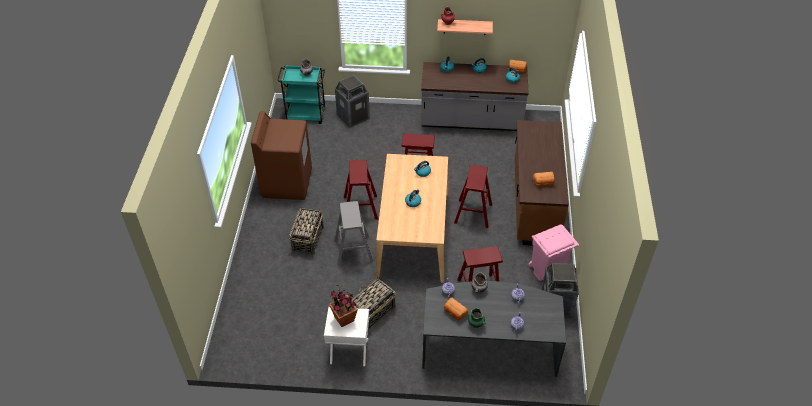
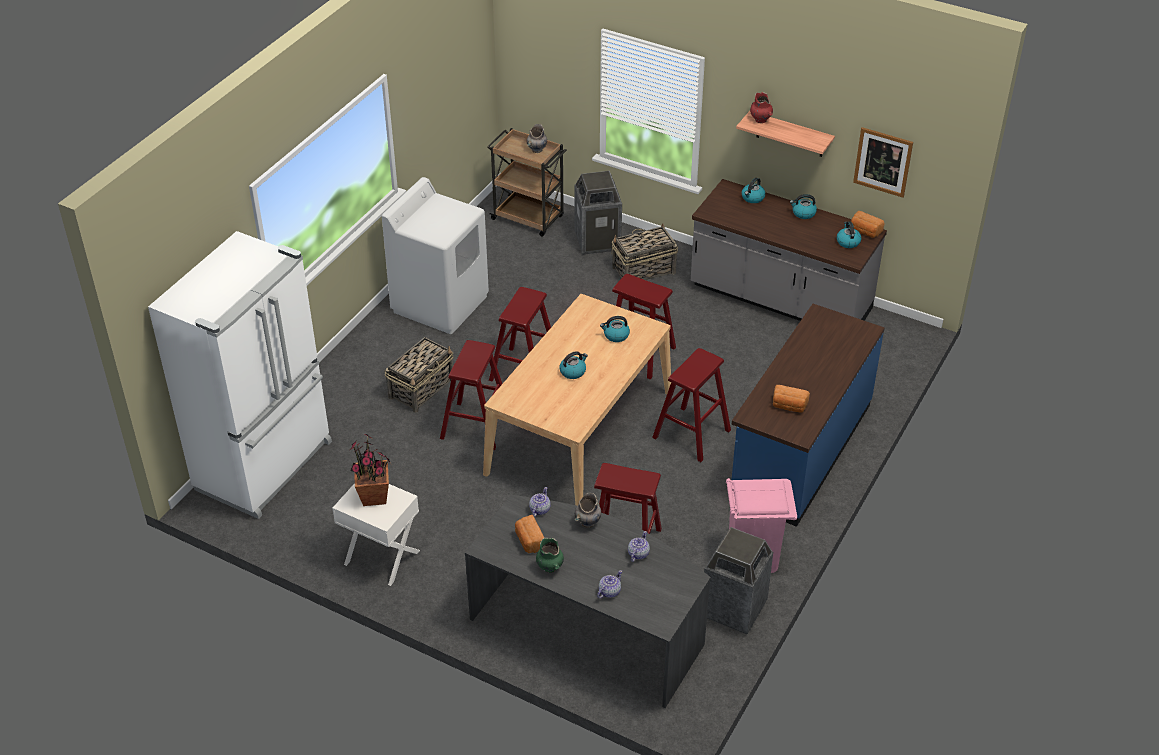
camera: 25 degrees right, 5 degrees down
brown washing machine [251,111,312,200] -> white washing machine [382,177,489,334]
turquoise cart [277,65,325,124] -> brown cart [487,128,567,237]
grey stool [334,201,373,266] -> red stool [440,340,502,450]
basket [351,277,396,331] -> basket moved to [611,223,678,280]
brown counter [515,120,569,246] -> blue counter [732,304,885,527]
none -> white fridge [148,231,332,519]
none -> picture [853,127,913,198]

